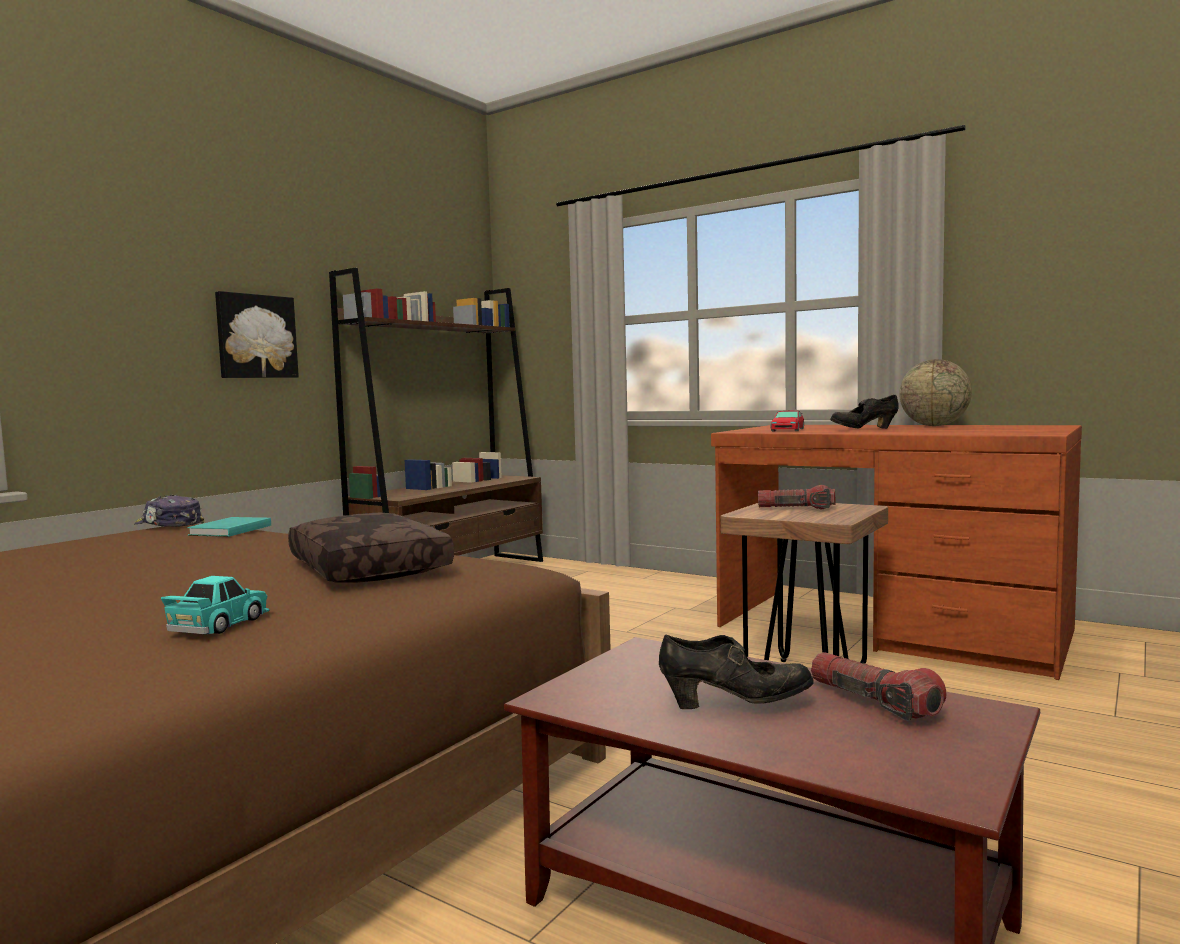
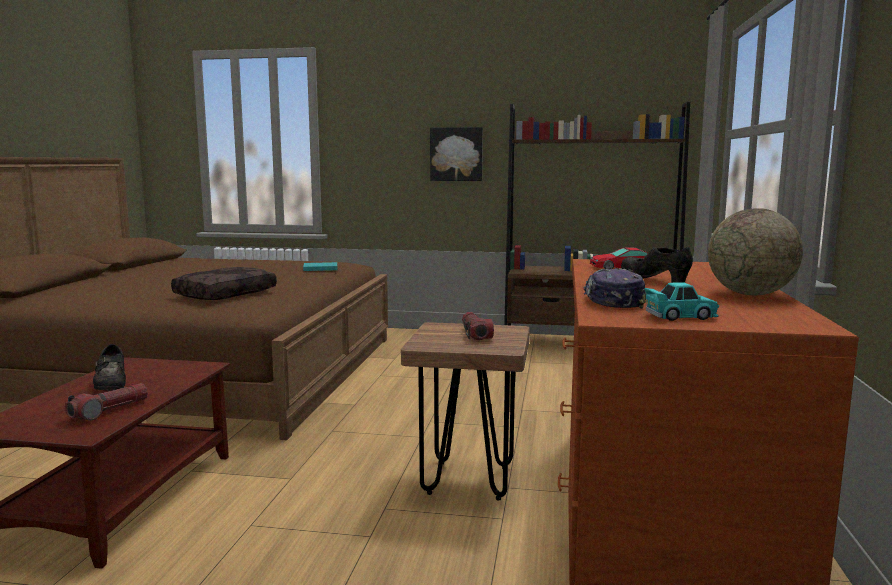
camera: 65 degrees right, 5 degrees up
cap [134,495,205,527] -> cap moved to [584,268,647,309]
turquoise toy car [161,576,269,634] -> turquoise toy car moved to [644,282,719,321]

